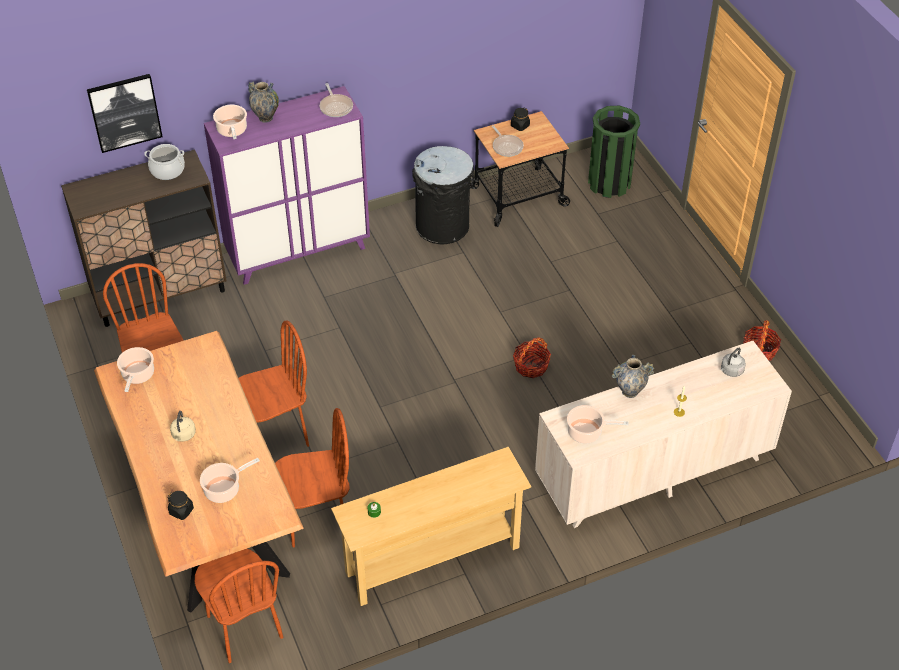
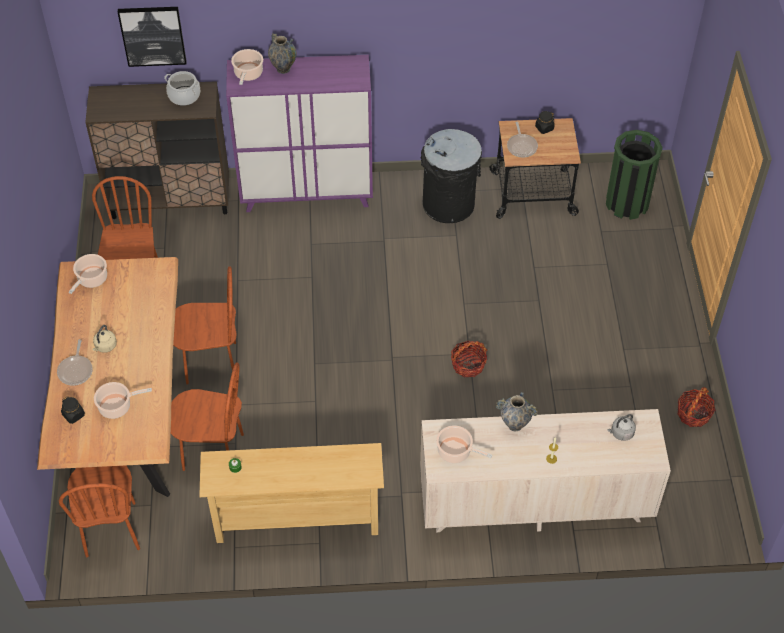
camera: 20 degrees right, 5 degrees up
frying pan [320,83,353,117] -> frying pan moved to [57,339,93,386]

